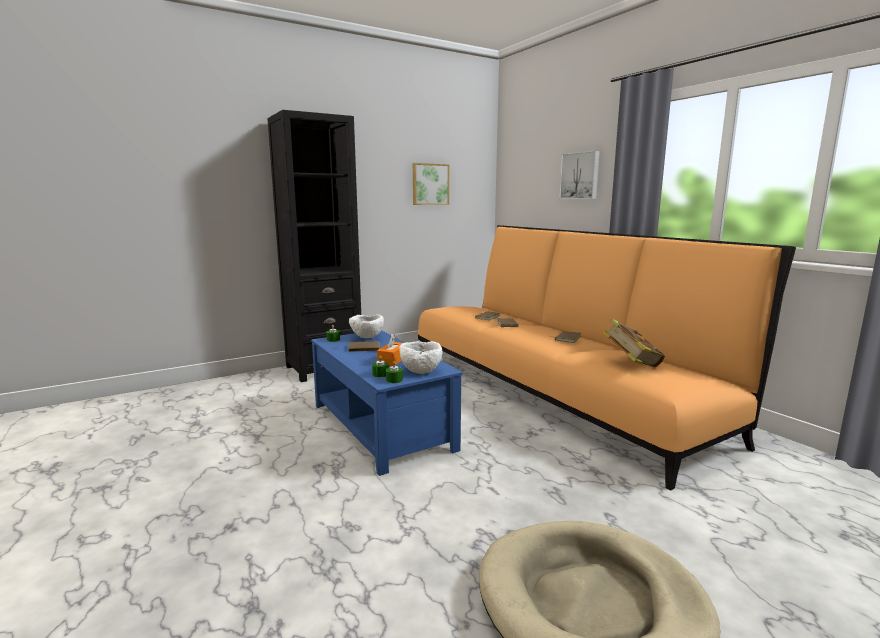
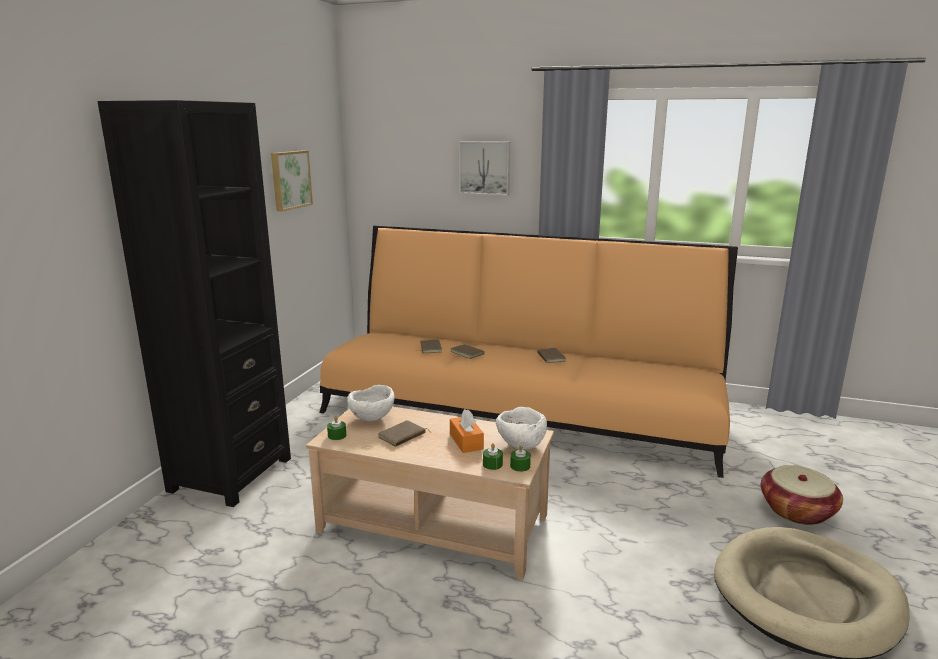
camera: 40 degrees left, 5 degrees up
blue coffee table [311,330,463,476] -> beige coffee table [306,407,554,579]
book [602,319,665,368] -> none
none -> basket [761,465,843,525]

